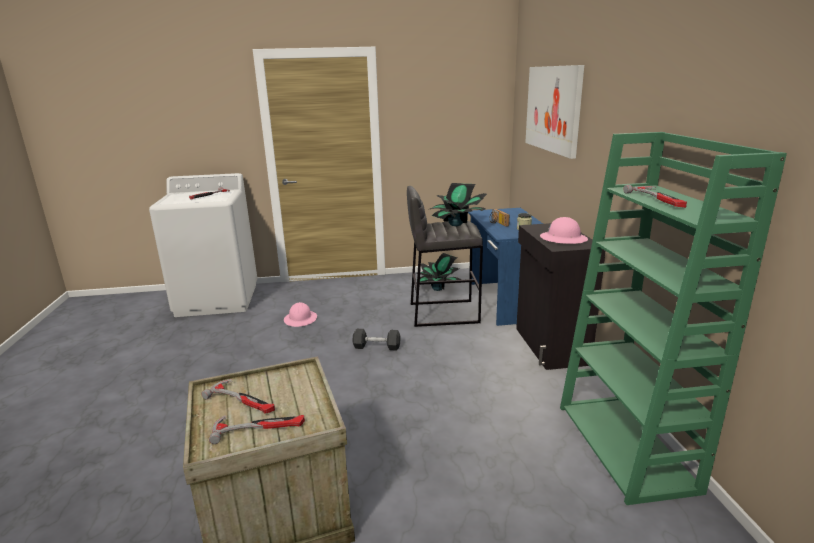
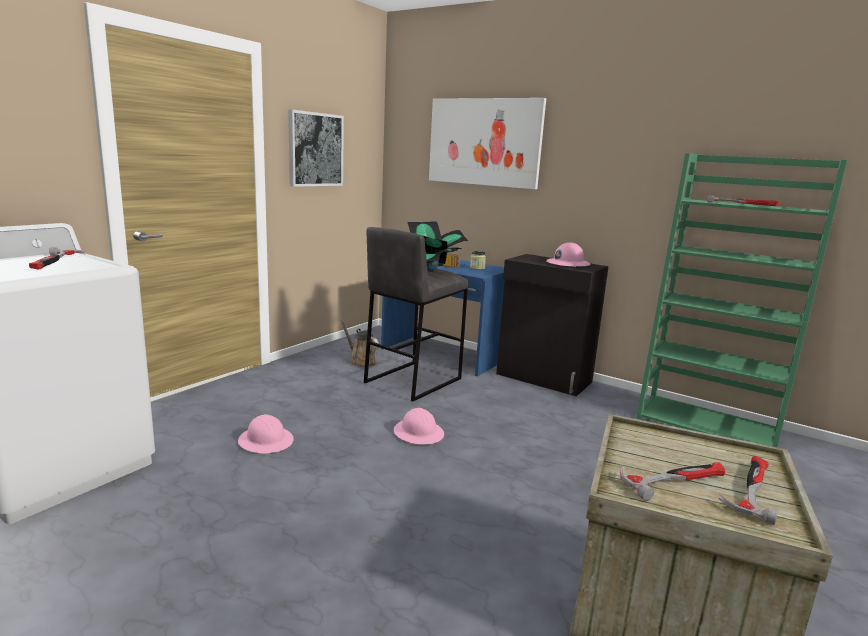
camera: 50 degrees left, 5 degrees down
grey dumbbell [352,329,401,350] -> pink hard hat [394,408,444,445]
potted plant [416,253,461,291] -> brown watering can [340,319,379,367]
none -> picture [288,109,344,187]

